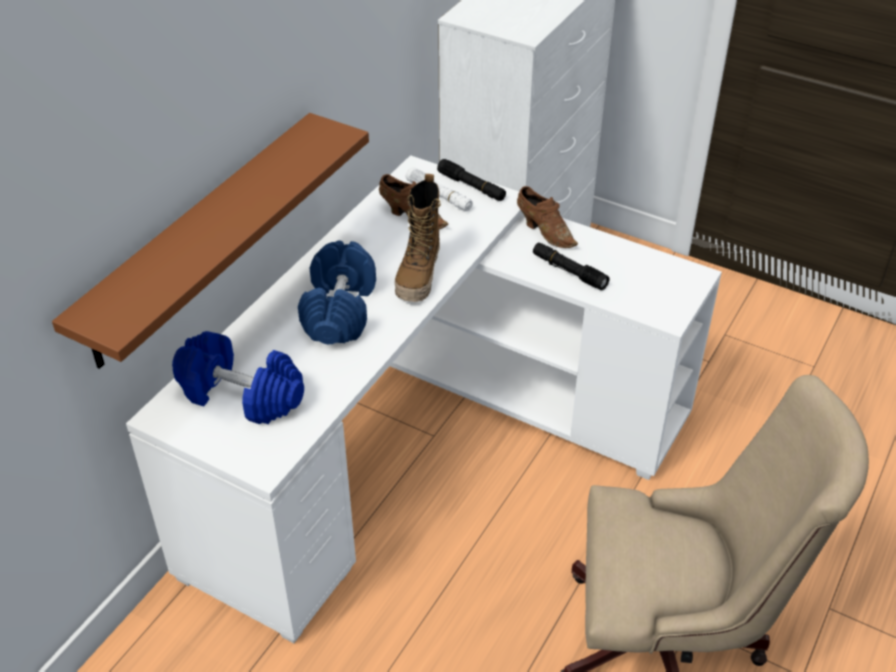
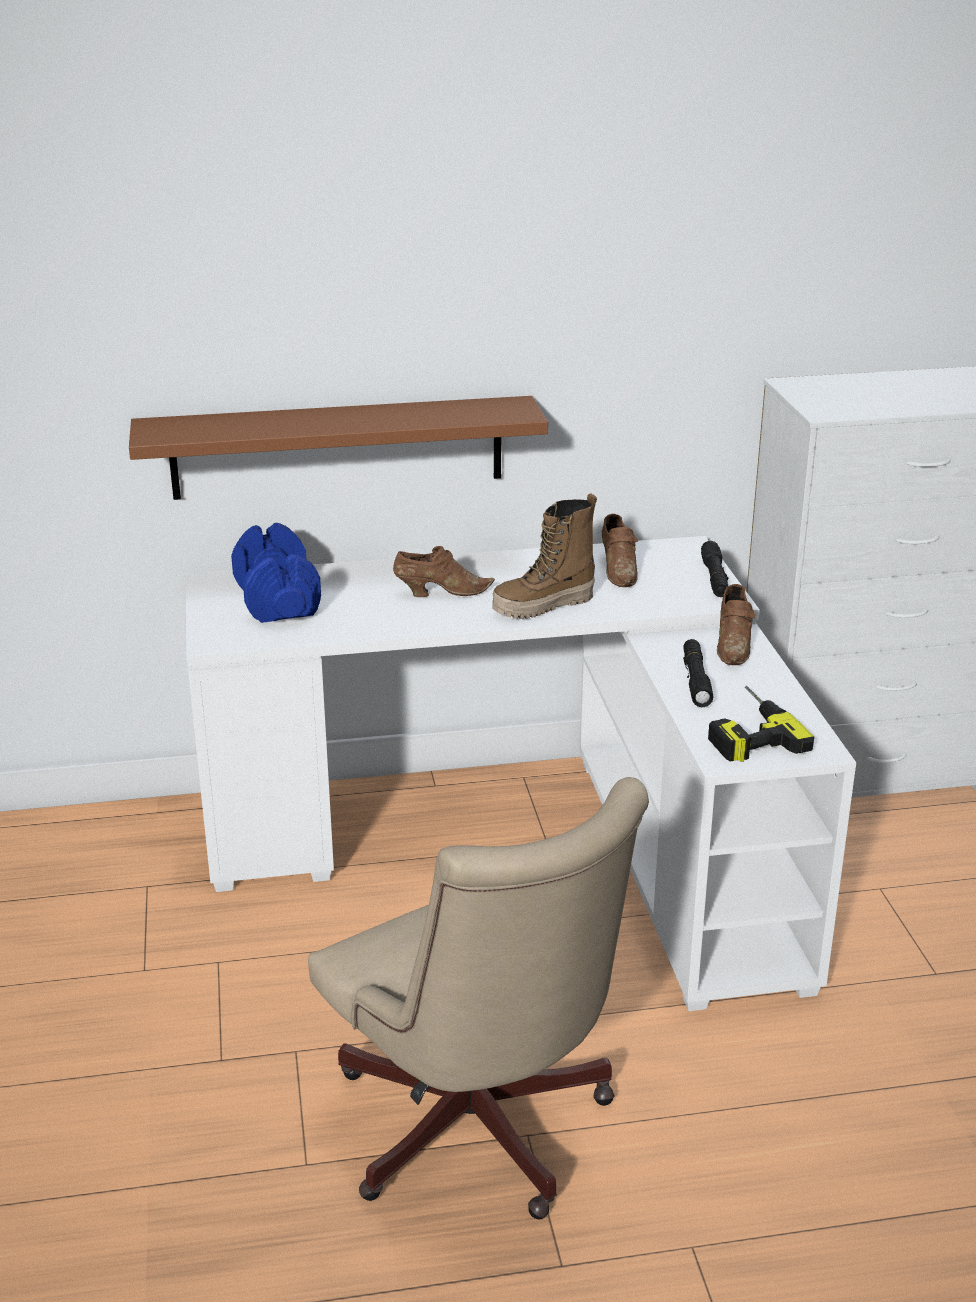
camera: 50 degrees right, 15 degrees down
blue dumbbell [298,241,376,344] -> brown shoe [393,546,495,597]
white flashlight [406,167,473,211] -> none
none -> power drill [708,686,814,762]

